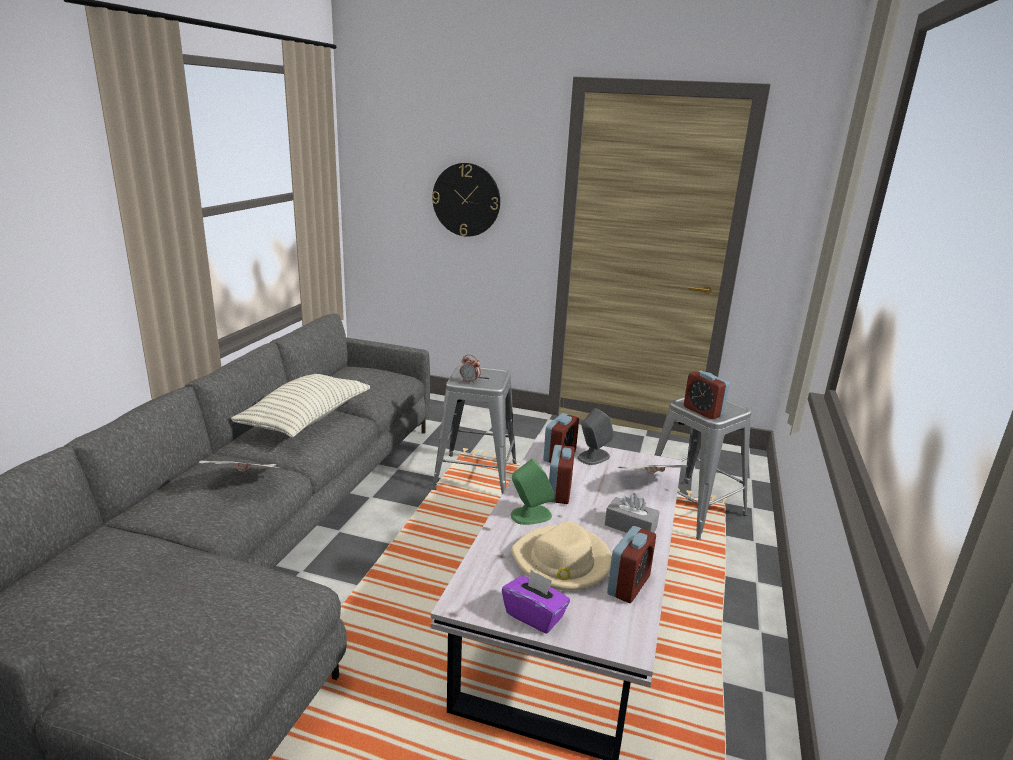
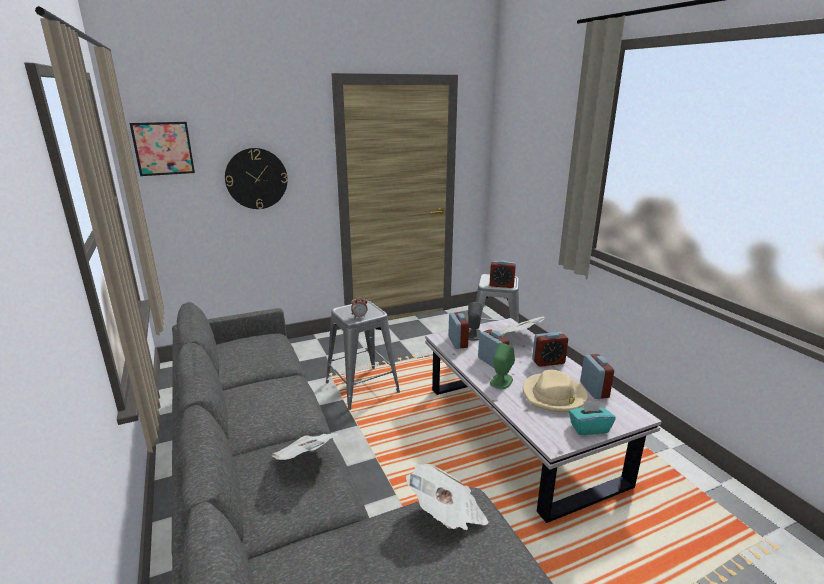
camera: 40 degrees left, 0 degrees up
pillow [231,374,370,438] -> none
purple tissue box [502,570,570,634] -> turquoise tissue box [569,401,615,435]
grey tissue box [605,493,660,533] -> alarm clock [532,332,568,367]
none -> picture [130,122,195,176]
none -> newspaper [406,464,489,530]

